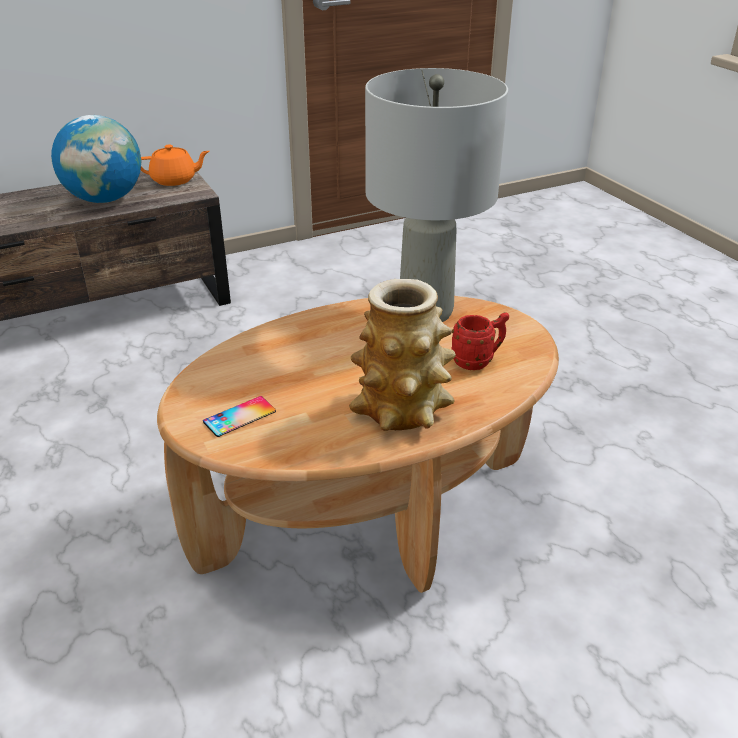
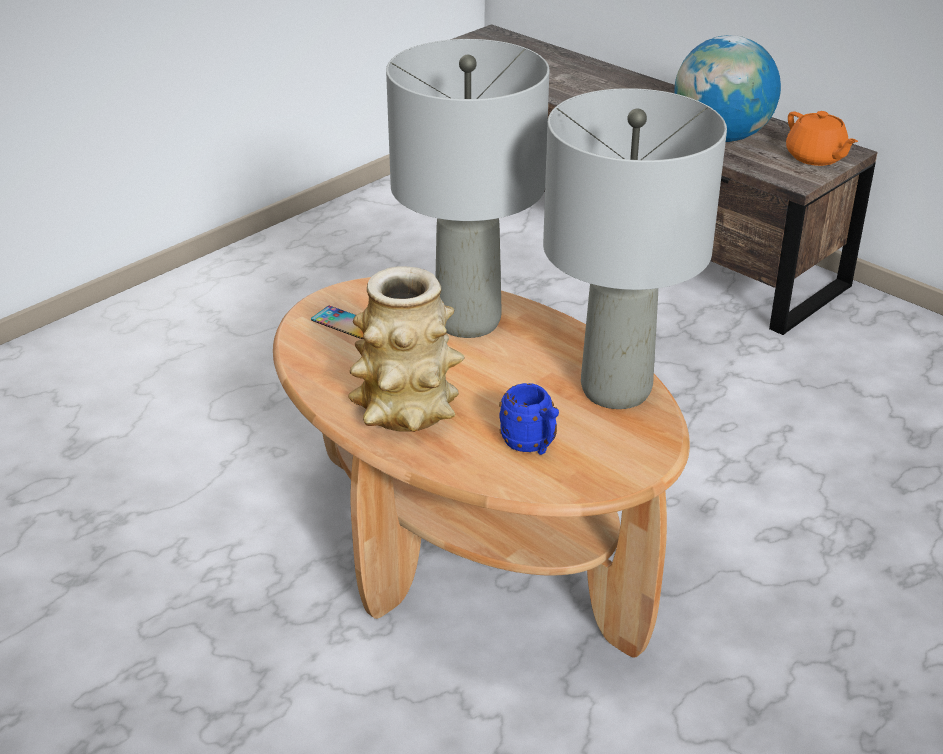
camera: 70 degrees right, 0 degrees up
red mug [452,312,509,370] -> blue mug [499,383,559,455]
none -> grey table lamp [386,39,549,338]

